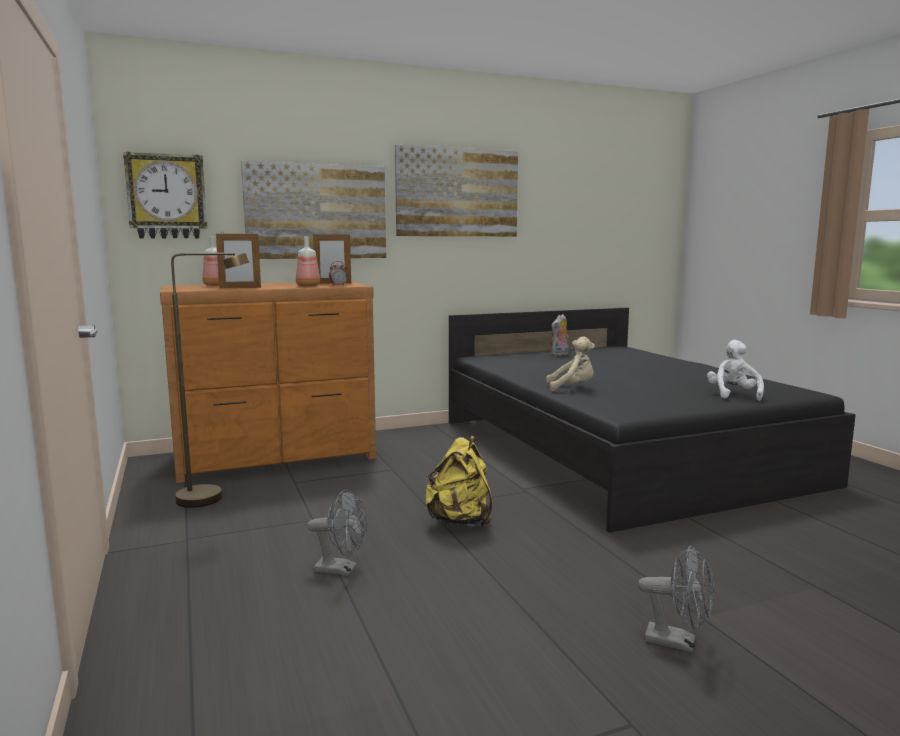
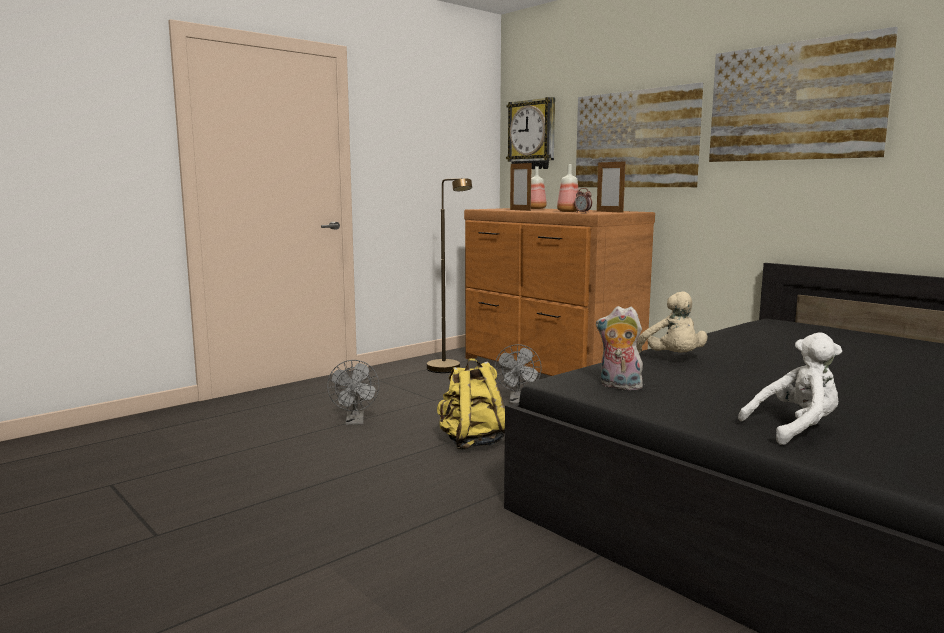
camera: 70 degrees right, 0 degrees up
plush toy [551,314,569,356] -> plush toy moved to [596,306,645,390]
grey fan [638,545,715,653] -> grey fan moved to [494,344,542,404]

